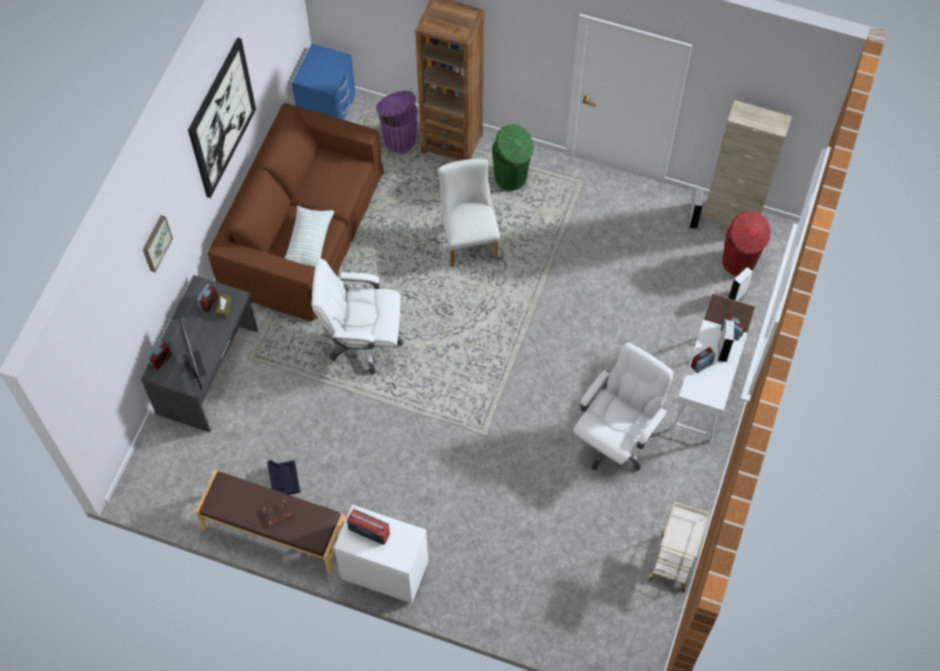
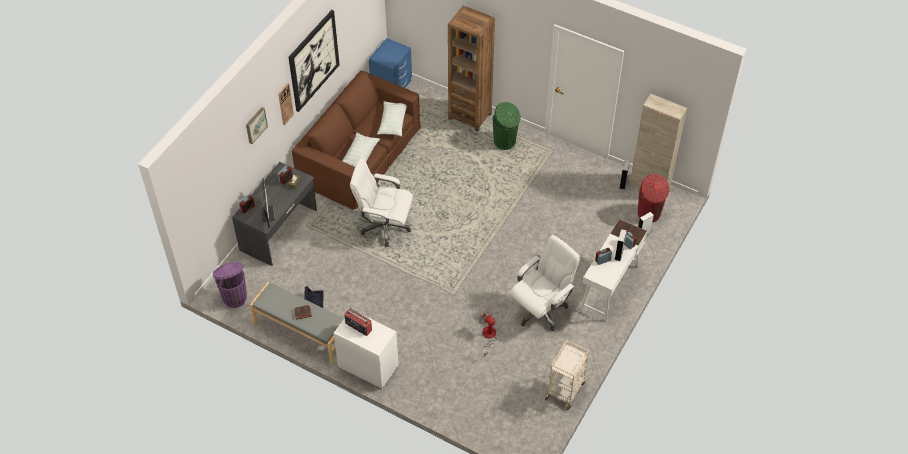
camera: 10 degrees right, 10 degrees down
brown bench [195,470,346,574] -> grey bench [250,282,344,363]
purple trash can [376,91,418,153] -> purple trash can moved to [213,262,247,308]
white chair [438,159,500,267] -> none
none -> wall clock [278,83,294,125]
none -> pillow [377,101,407,136]
none -> fan [479,310,497,356]

